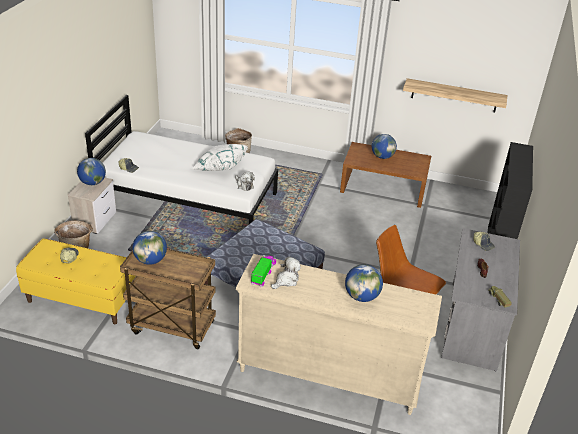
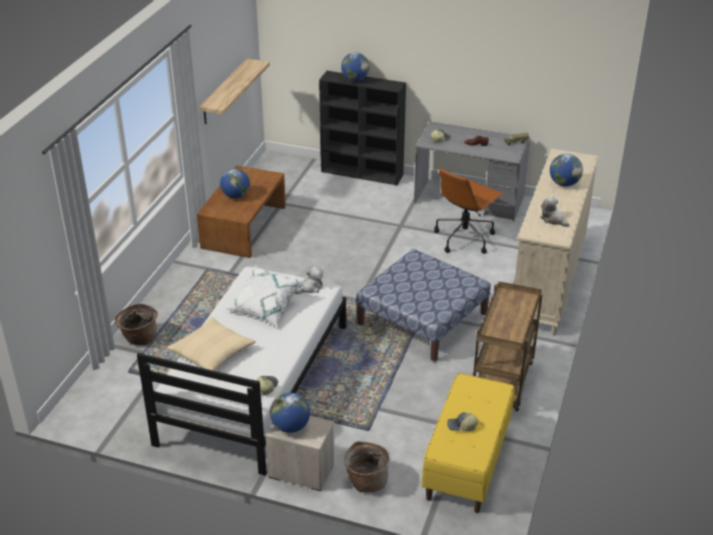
camera: 85 degrees left, 0 degrees up
globe [132,231,167,265] -> globe moved to [341,53,369,81]
toy truck [251,256,276,287] -> none
none -> beige pillow [167,317,256,371]

